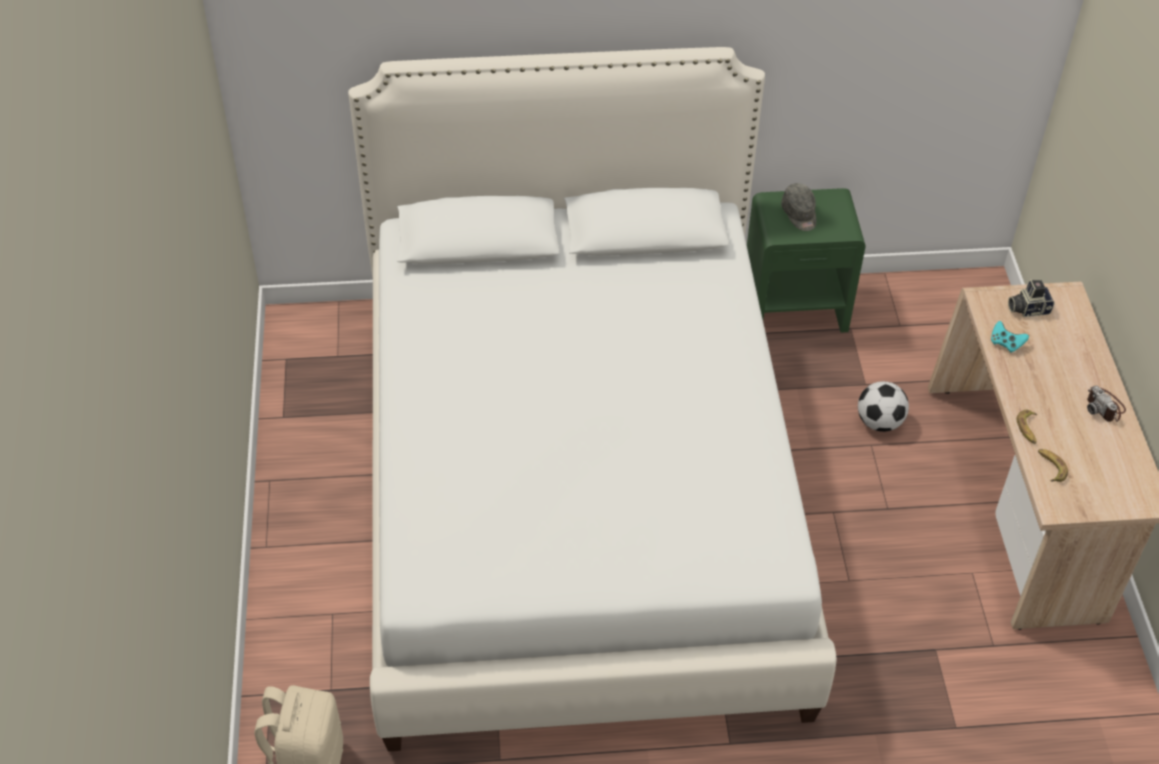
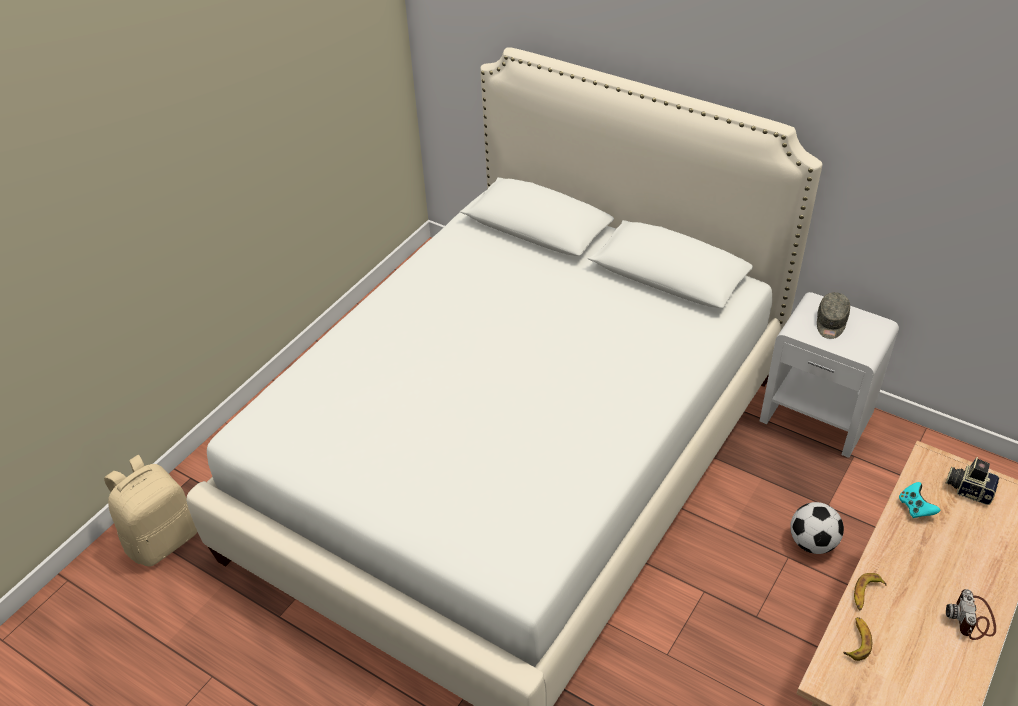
camera: 40 degrees right, 5 degrees down
green nightstand [747,188,866,333] -> white nightstand [760,292,899,458]

